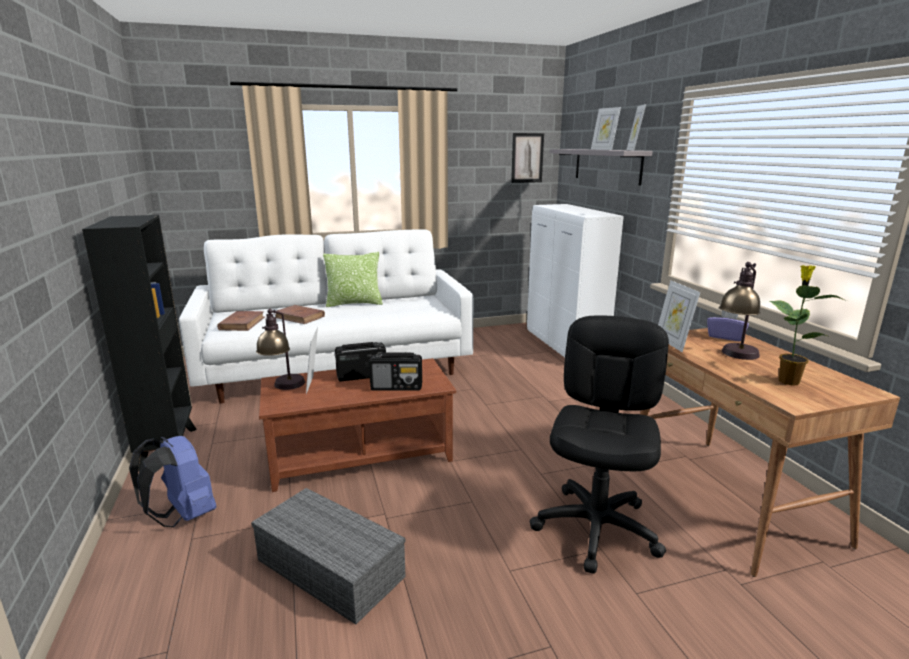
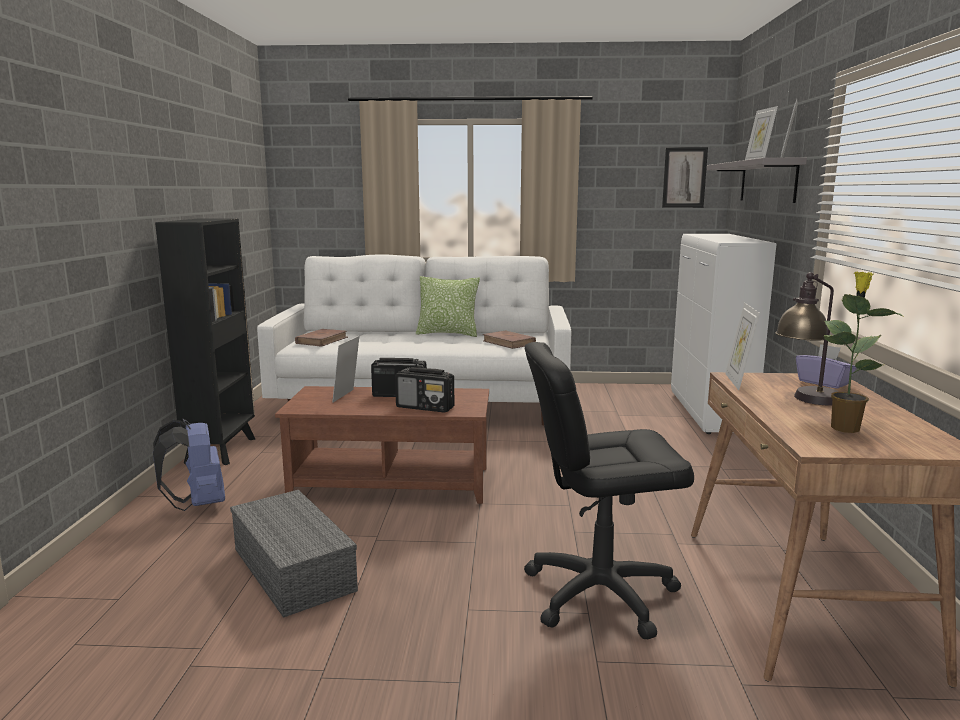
camera: 20 degrees right, 5 degrees down
table lamp [256,309,305,390] -> none
brown book [275,305,325,324] -> brown book moved to [483,330,536,349]
black office chair [529,316,669,574] -> black office chair turned 135 degrees counterclockwise [524,342,694,640]

